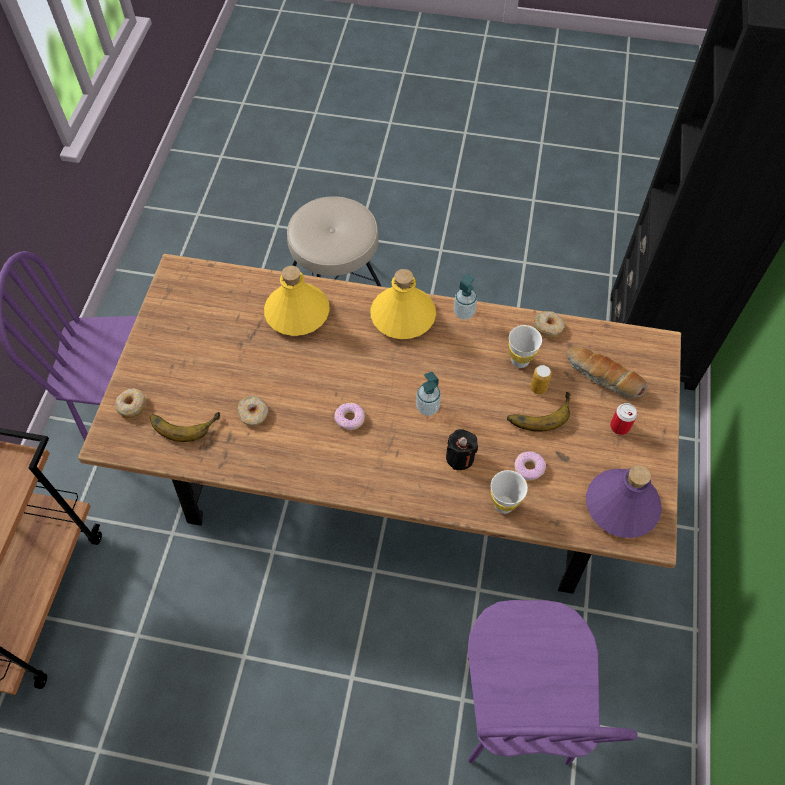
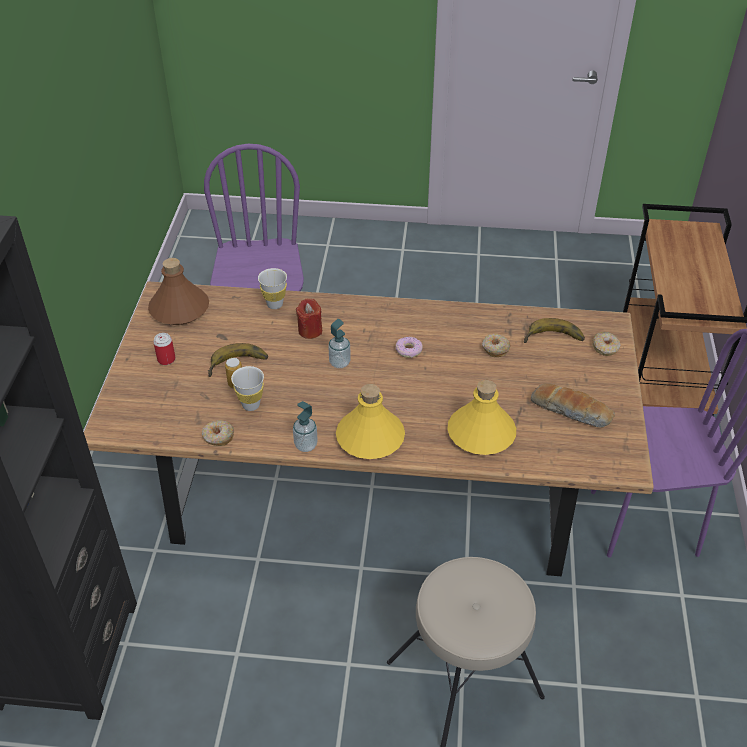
camera: 175 degrees right, 15 degrees down
black candle [446,429,478,470] -> red candle [296,298,322,339]
donut [514,451,546,480] -> none
bread [566,347,648,398] -> bread moved to [531,383,615,427]
purple bottle [586,465,662,538] -> brown bottle [148,258,209,325]

